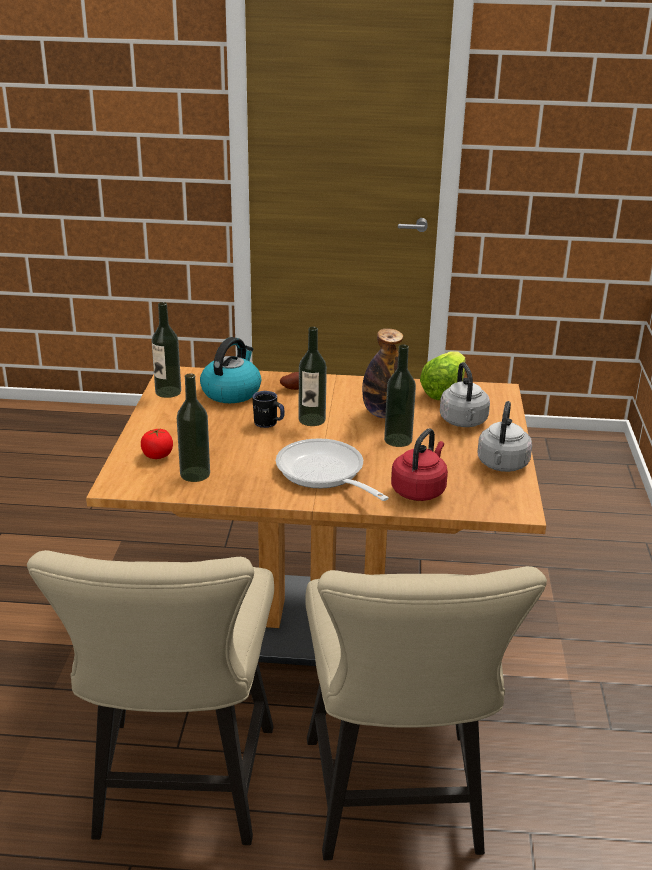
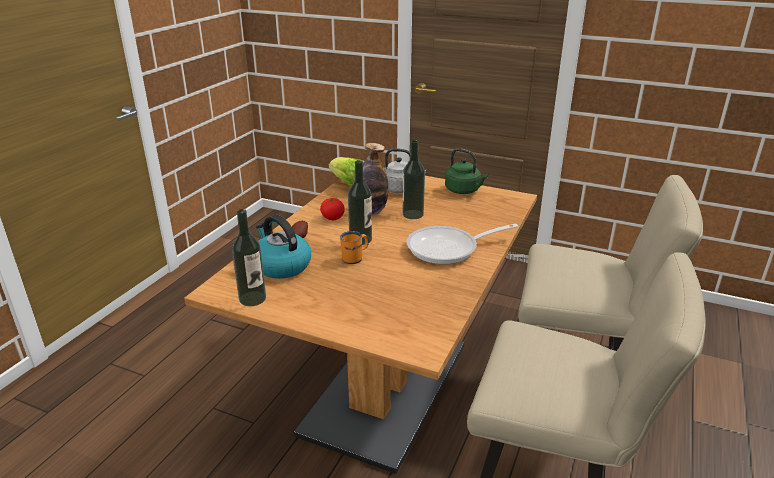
camera: 70 degrees left, 0 degrees up
tomato [141,429,173,459] -> tomato moved to [320,198,345,220]
bottle [177,373,210,482] -> none
black mug [252,391,285,428] -> orange mug [340,231,369,264]
red kettle [391,428,448,501] -> none
grey kettle [478,401,532,472] -> green kettle [445,148,488,194]

